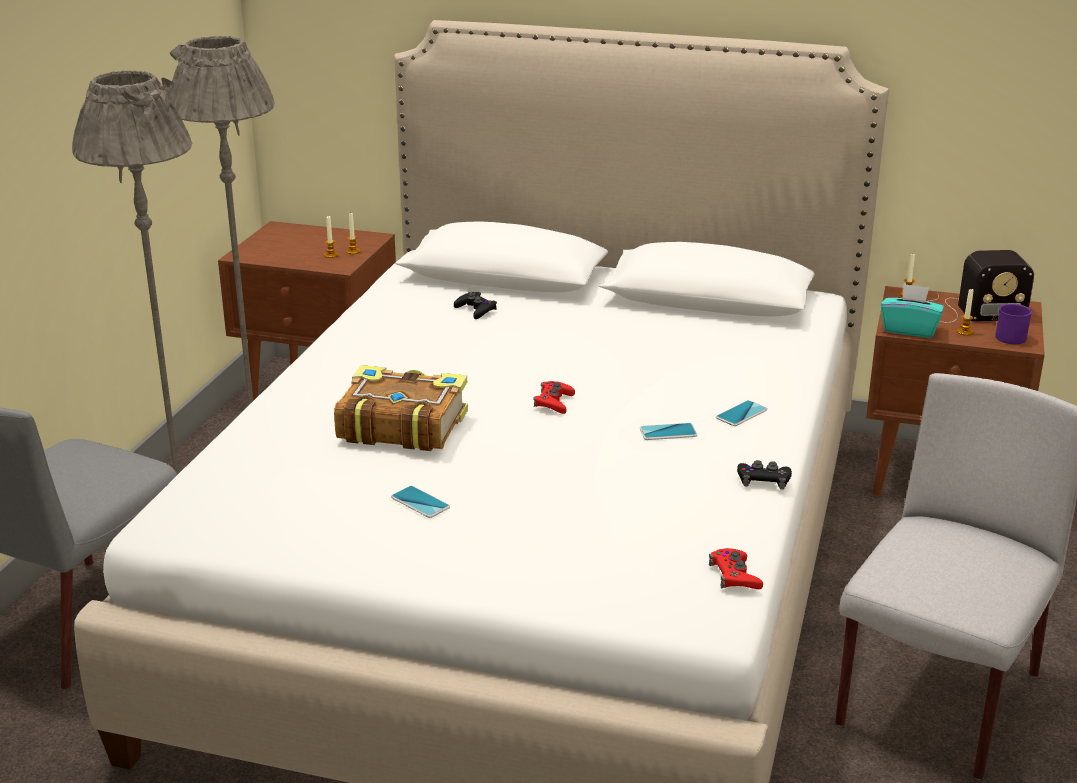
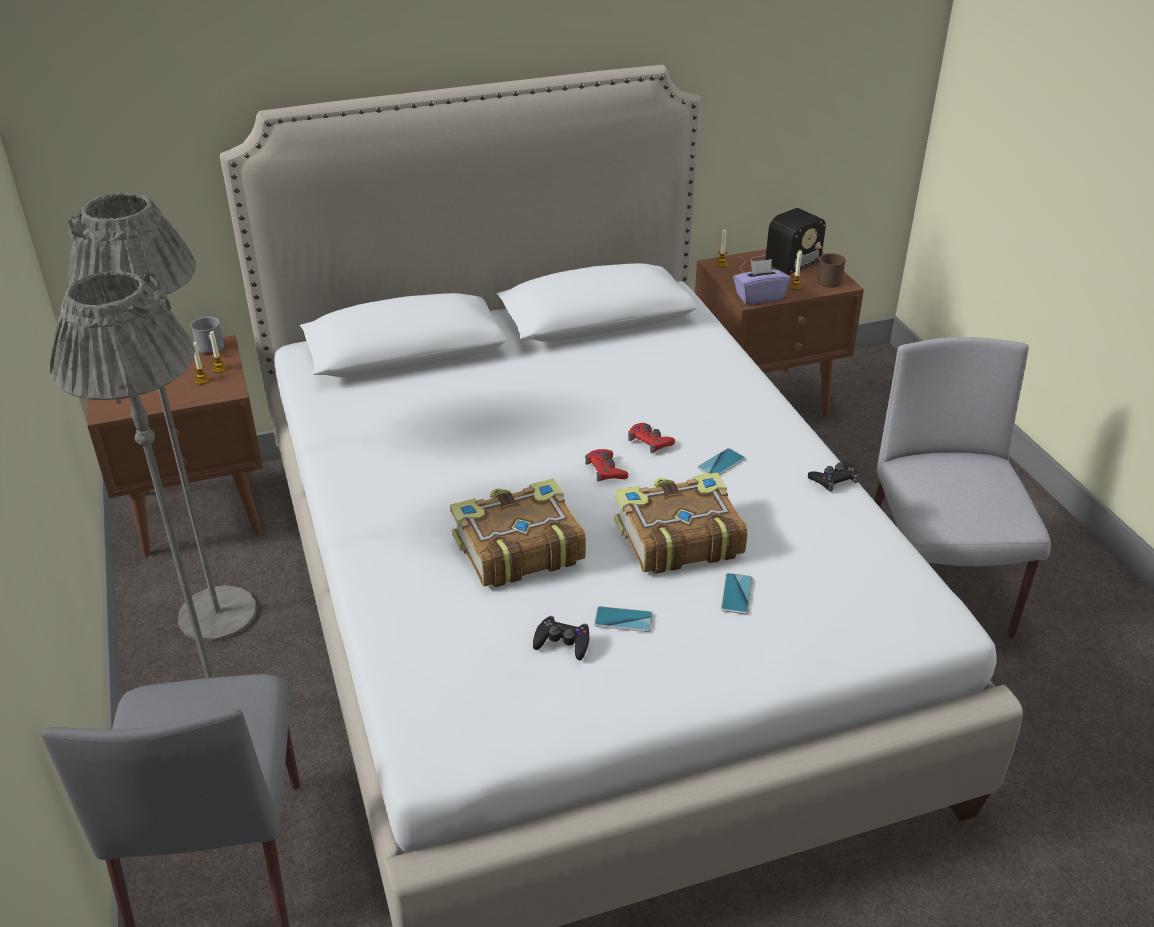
camera: 35 degrees left, 10 degrees up
black game controller [454,292,497,319] -> black game controller moved to [533,616,589,660]
red game controller [709,548,763,589] -> red game controller moved to [628,423,675,453]
phone [716,400,767,426] -> phone moved to [720,573,753,614]
turquoise tissue box [881,284,944,338] -> purple tissue box [733,259,791,305]
purple mug [995,304,1032,344] -> brown mug [814,253,846,288]
none -> grey mug [191,317,224,354]
none -> book [614,472,747,574]

